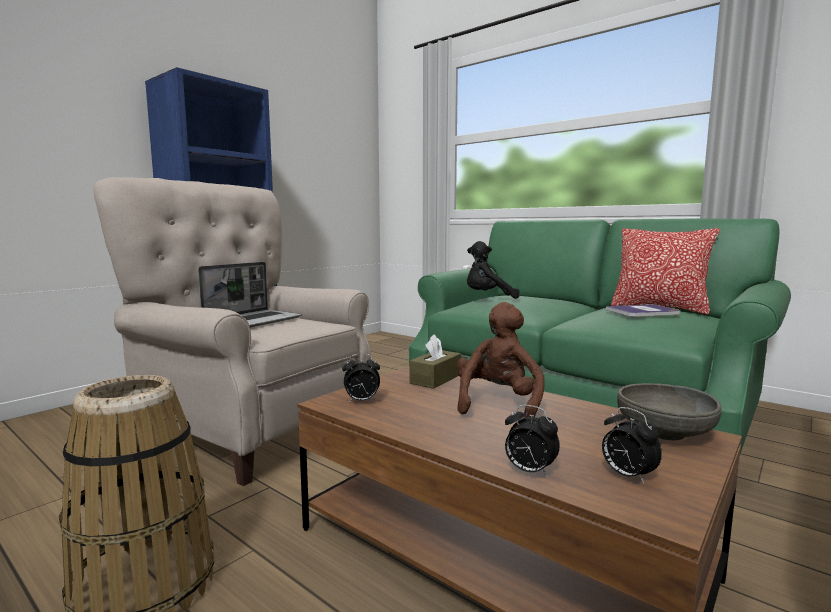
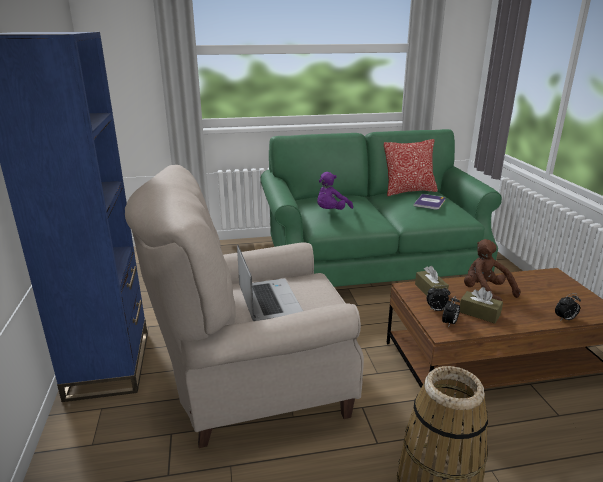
camera: 50 degrees left, 15 degrees up
black plush toy [467,241,519,299] -> purple plush toy [317,172,353,210]
alarm clock [602,407,662,484] -> alarm clock moved to [427,285,450,311]
grey bowl [617,383,722,441] -> none
none -> brown tissue box [460,287,503,323]

